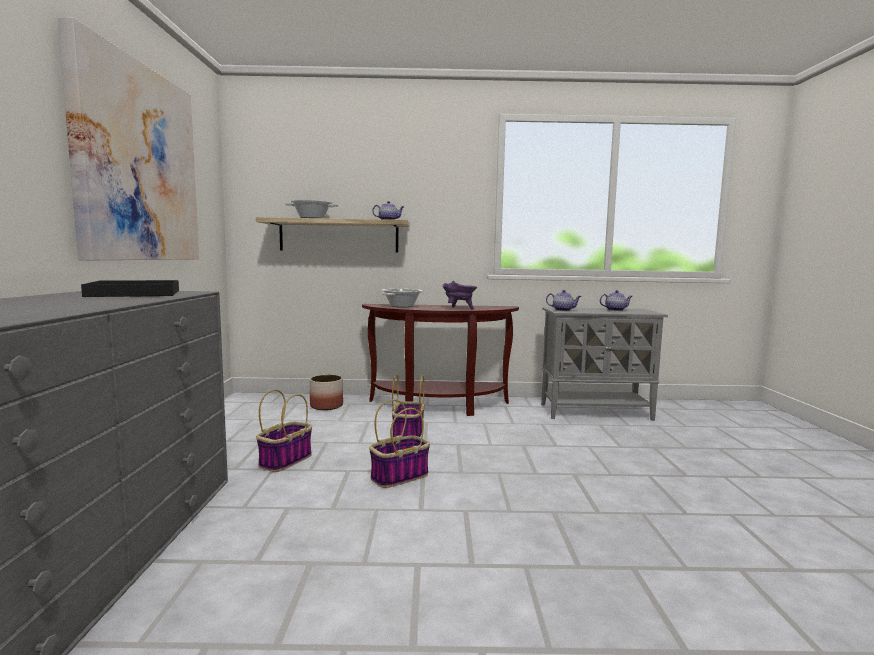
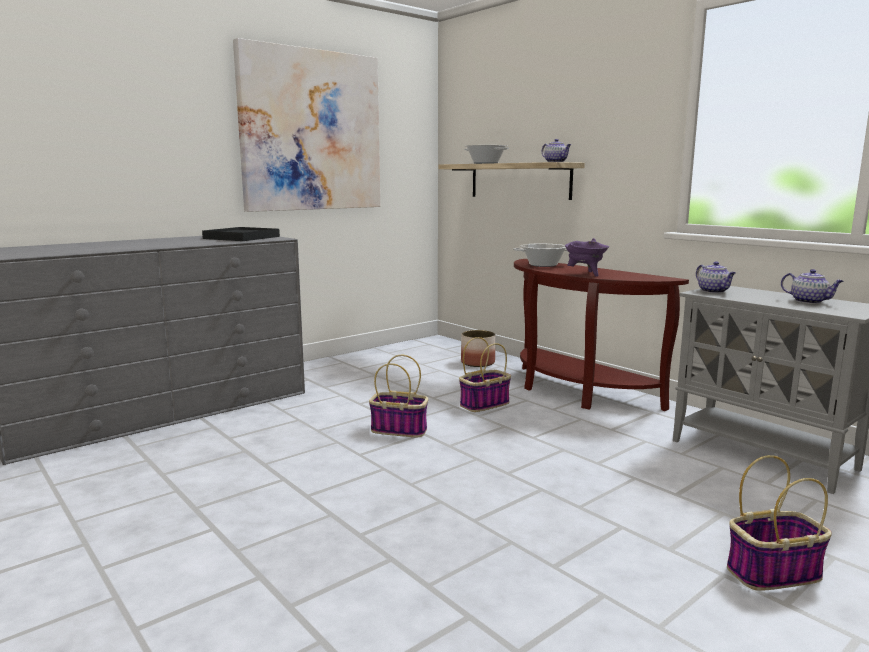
camera: 50 degrees right, 5 degrees up
basket [256,390,312,472] -> basket moved to [727,455,832,591]

